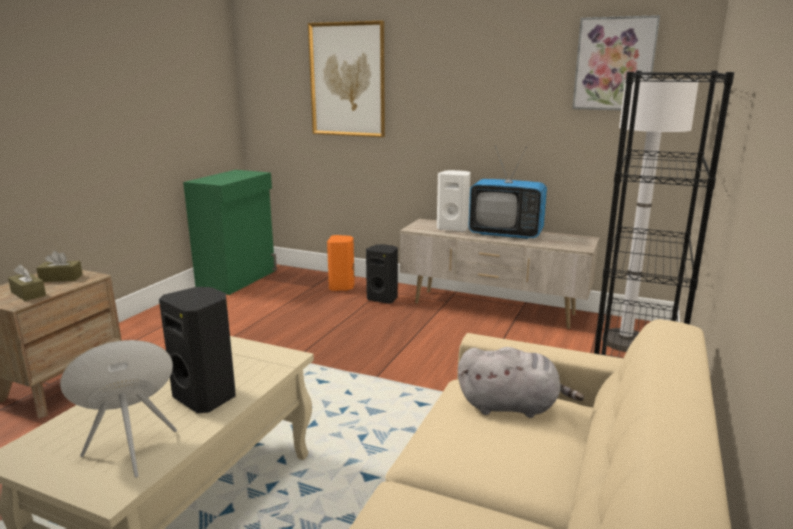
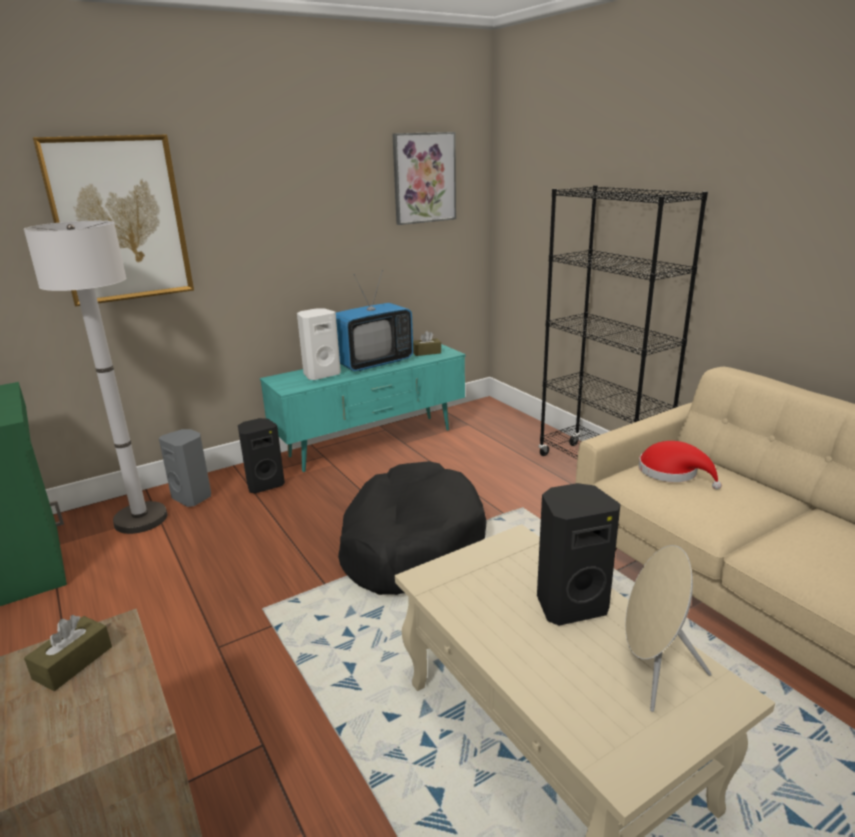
camera: 55 degrees left, 5 degrees up
brown tissue box [8,264,46,301] -> brown tissue box moved to [413,331,441,356]
orange speaker [327,235,355,291] -> grey speaker [159,429,211,507]
beige tv stand [400,219,599,329] -> turquoise tv stand [260,344,466,472]
grey plush toy [458,347,584,418] -> red hat [639,441,722,490]
white floor lamp [602,79,699,352] -> white floor lamp moved to [24,221,167,534]
none -> black dog bed [338,461,487,595]

